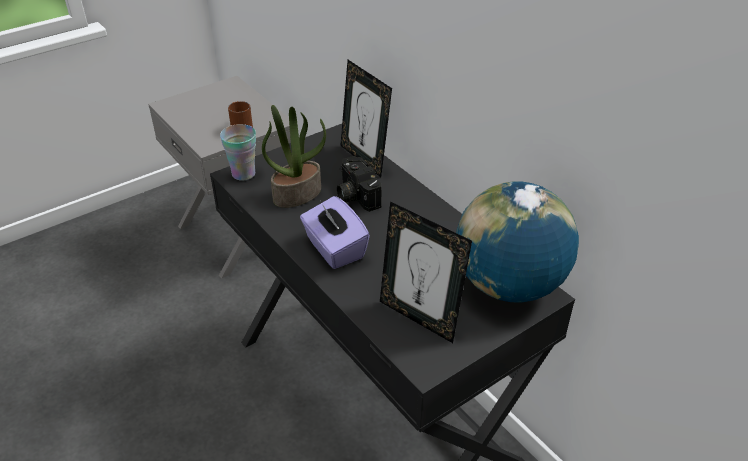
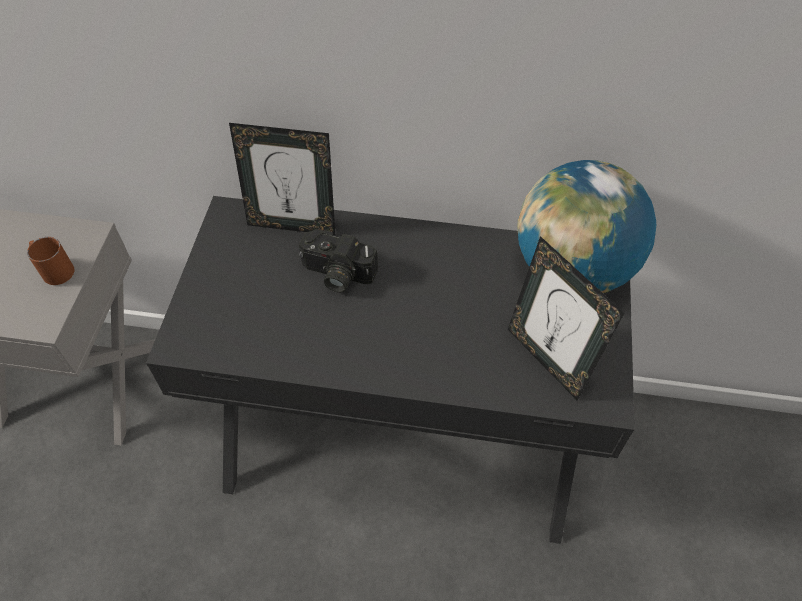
camera: 45 degrees left, 15 degrees up
cup [220,124,256,181] -> none
potted plant [262,105,326,208] -> none
purple tissue box [300,196,370,269] -> none
picture frame [380,201,472,343] -> picture frame turned 60 degrees clockwise [508,236,624,401]

